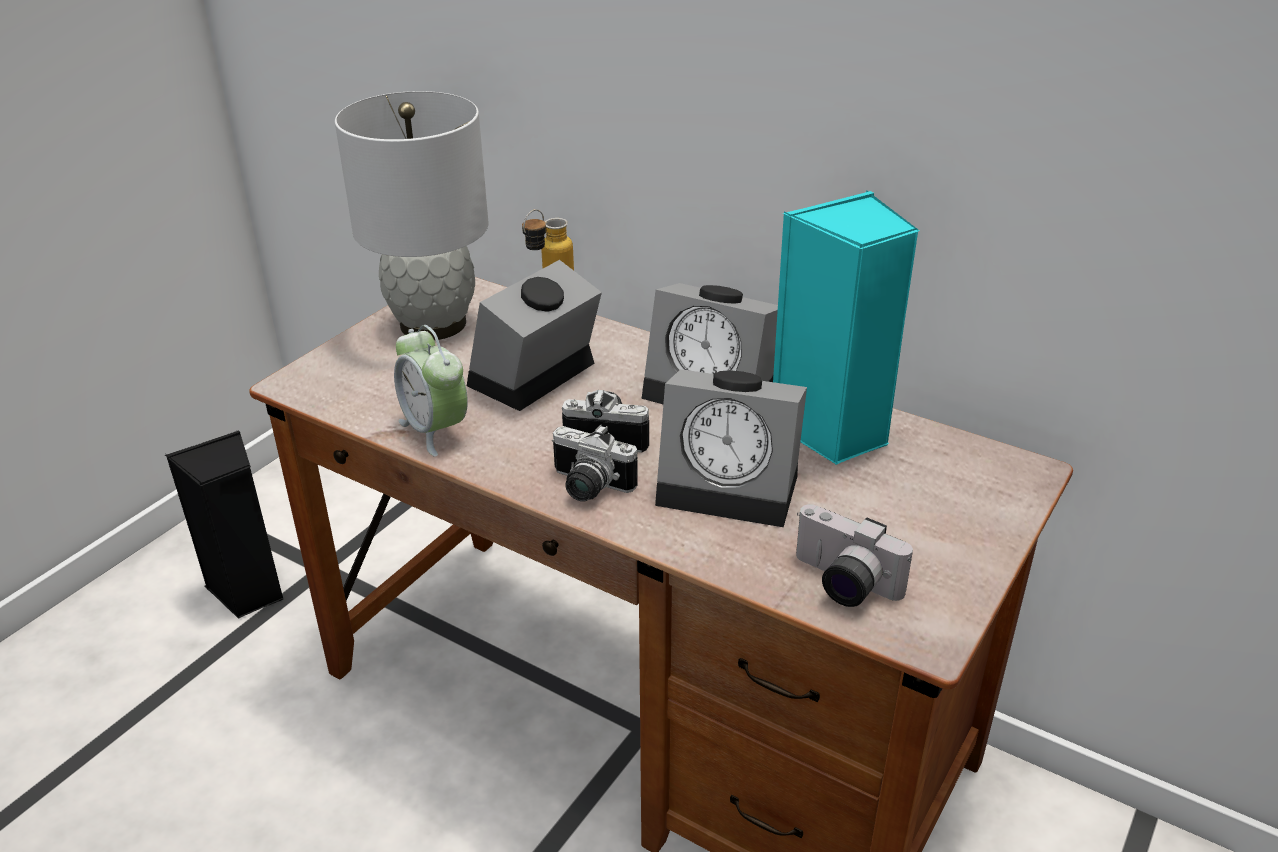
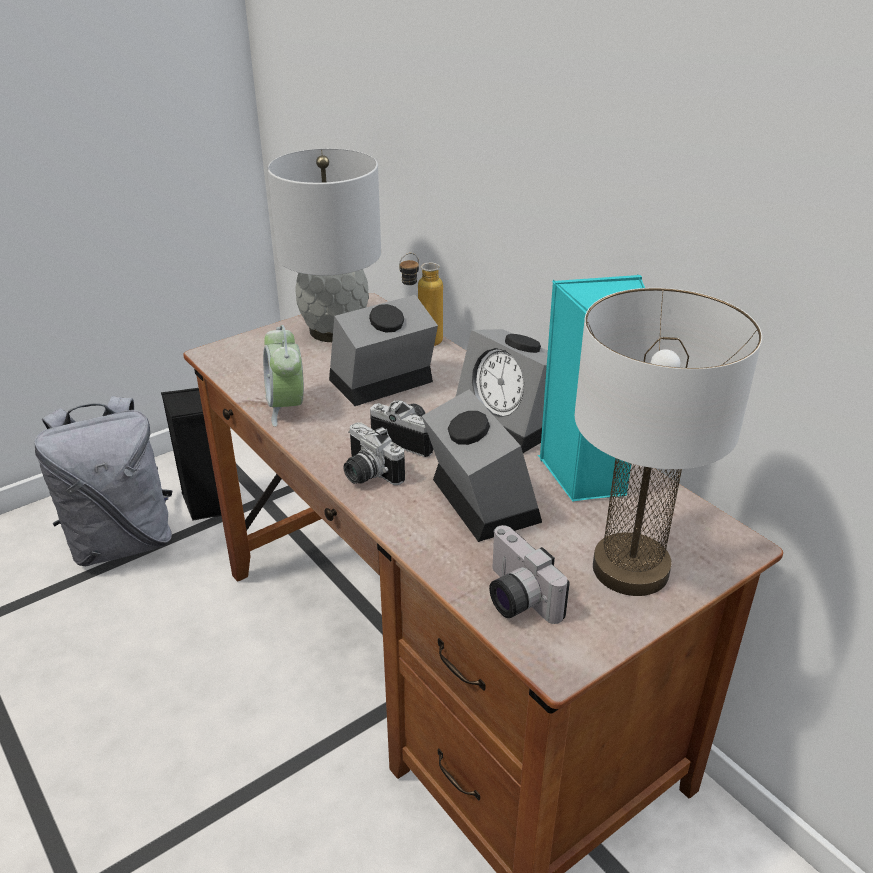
camera: 20 degrees right, 0 degrees up
alarm clock [655,369,807,527] -> alarm clock turned 150 degrees counterclockwise [422,389,542,542]
none -> grey backpack [34,396,173,566]
none -> table lamp [575,288,762,596]

